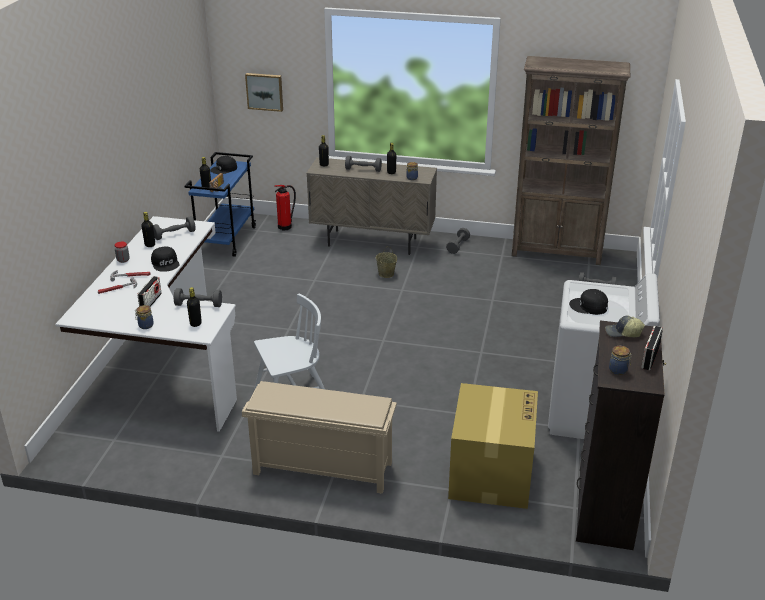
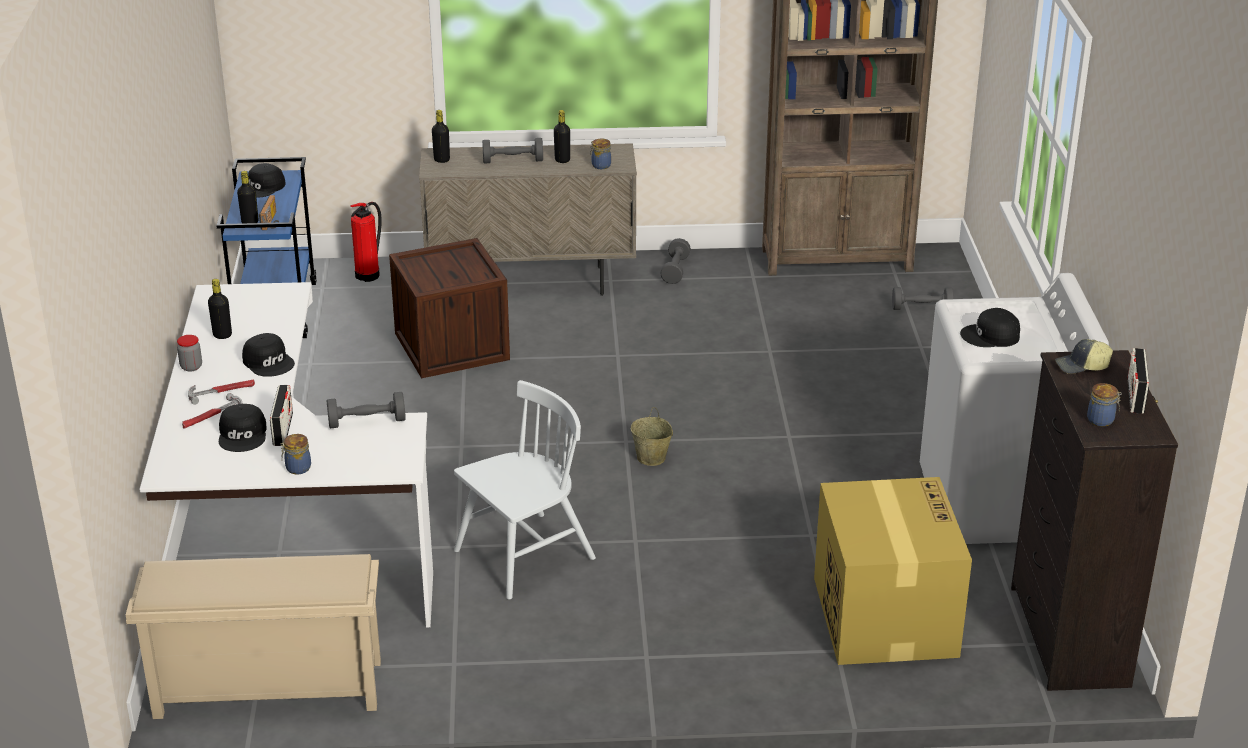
camera: 15 degrees left, 0 degrees up
grey dumbbell [153,216,196,240] -> none
black bottle [187,287,202,327] -> none
beige shoe rack [242,381,397,494] -> beige shoe rack moved to [126,554,381,719]
picture [245,73,283,112] -> none
beige bucket [376,246,397,278] -> beige bucket moved to [631,407,673,466]
none -> black cap [219,404,266,452]
none -> crate [389,238,510,378]

